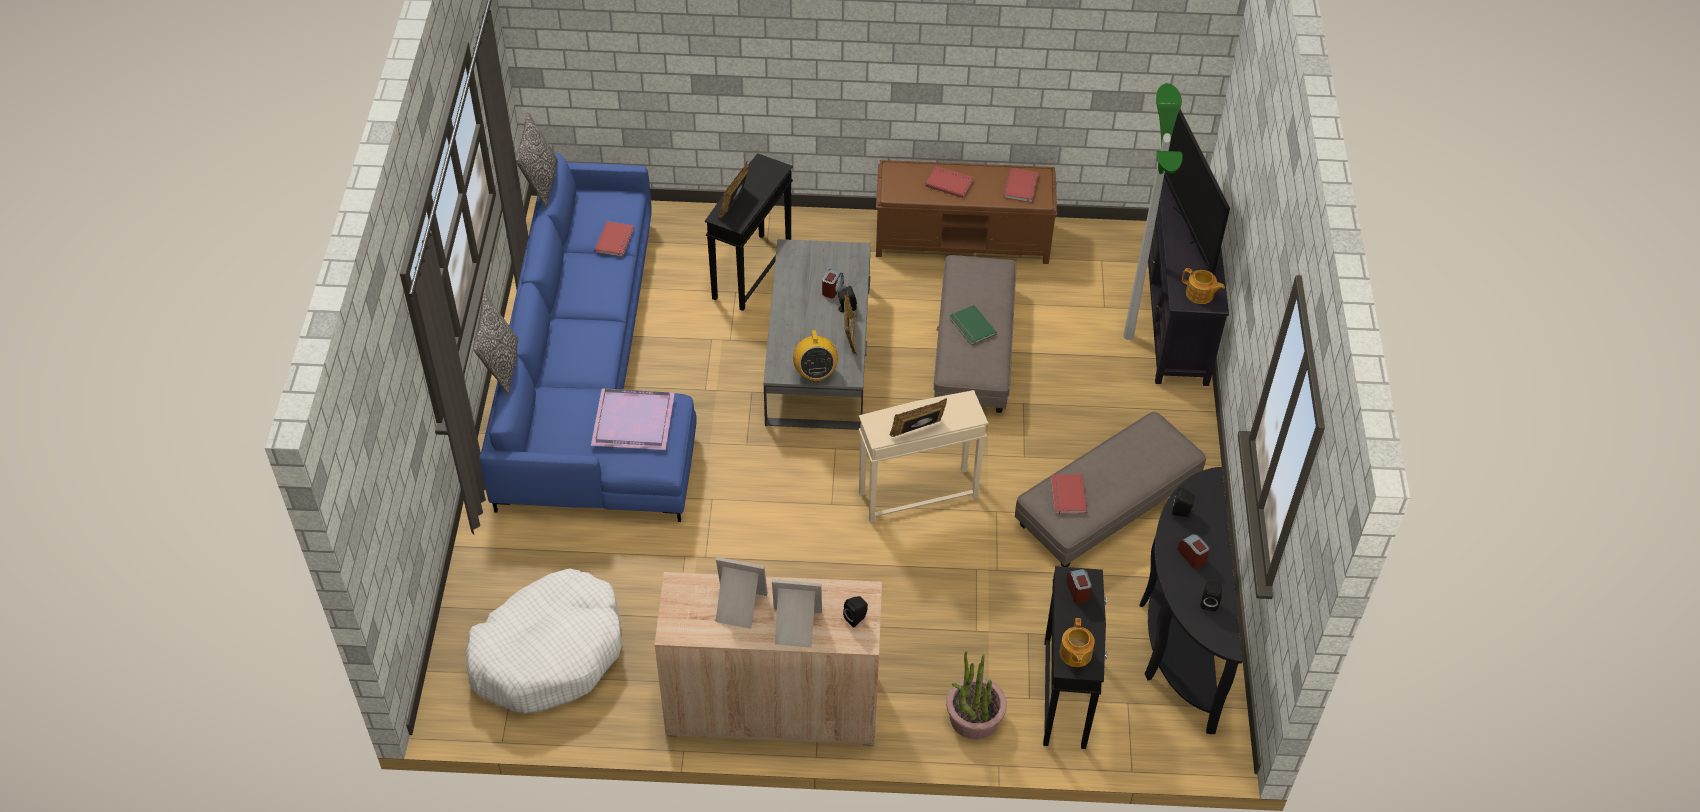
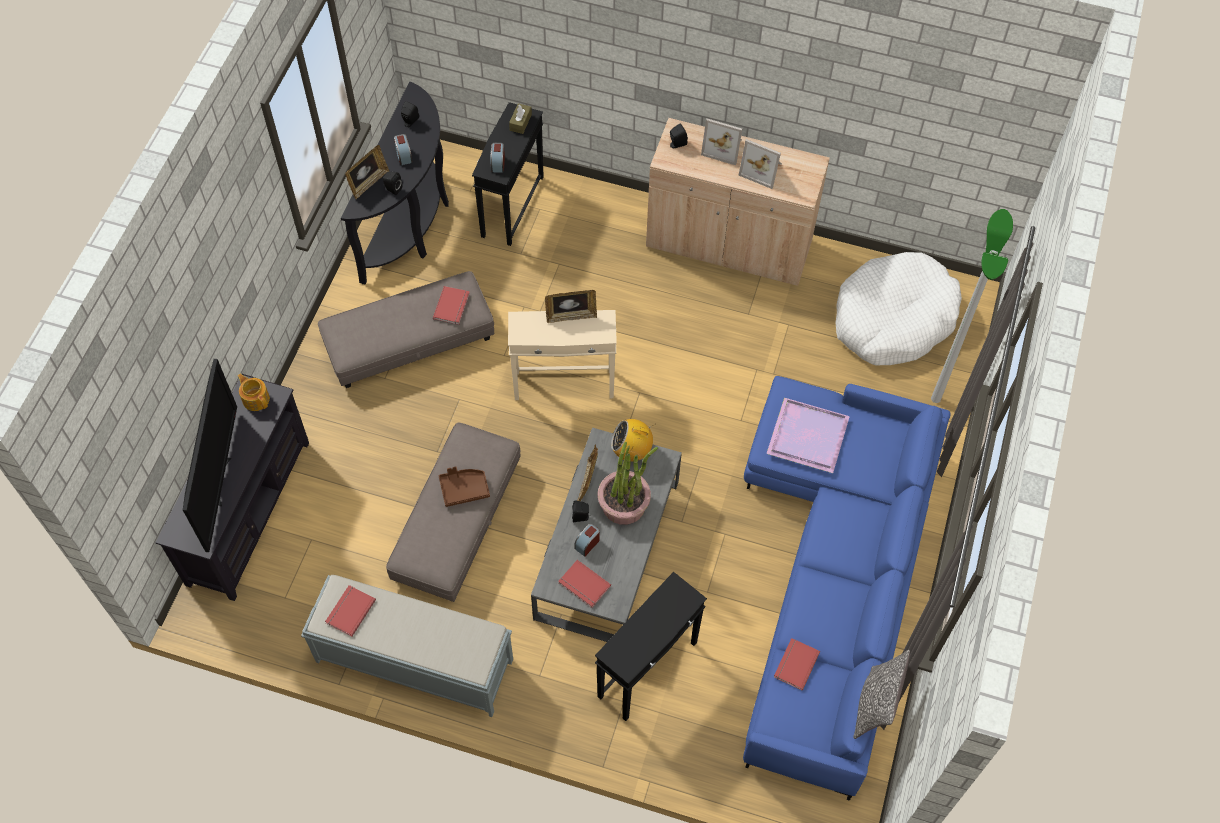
camera: 165 degrees left, 10 degrees up
pillow [473,292,519,396] -> none
picture frame [718,161,749,217] -> picture frame moved to [345,145,389,199]
radio [793,330,838,382] -> radio turned 90 degrees counterclockwise [611,419,656,462]
brown bench [876,160,1057,264] -> grey bench [301,575,513,717]
red book [926,166,973,198] -> red book moved to [558,560,611,608]
potted plant [946,651,1007,740] -> potted plant moved to [597,442,658,525]
green book [949,305,997,346] -> brown tray [439,467,490,507]
teapot [1060,618,1095,667] -> brown tissue box [509,103,532,134]
floor lamp [1123,83,1183,340] -> floor lamp moved to [931,209,1013,403]

